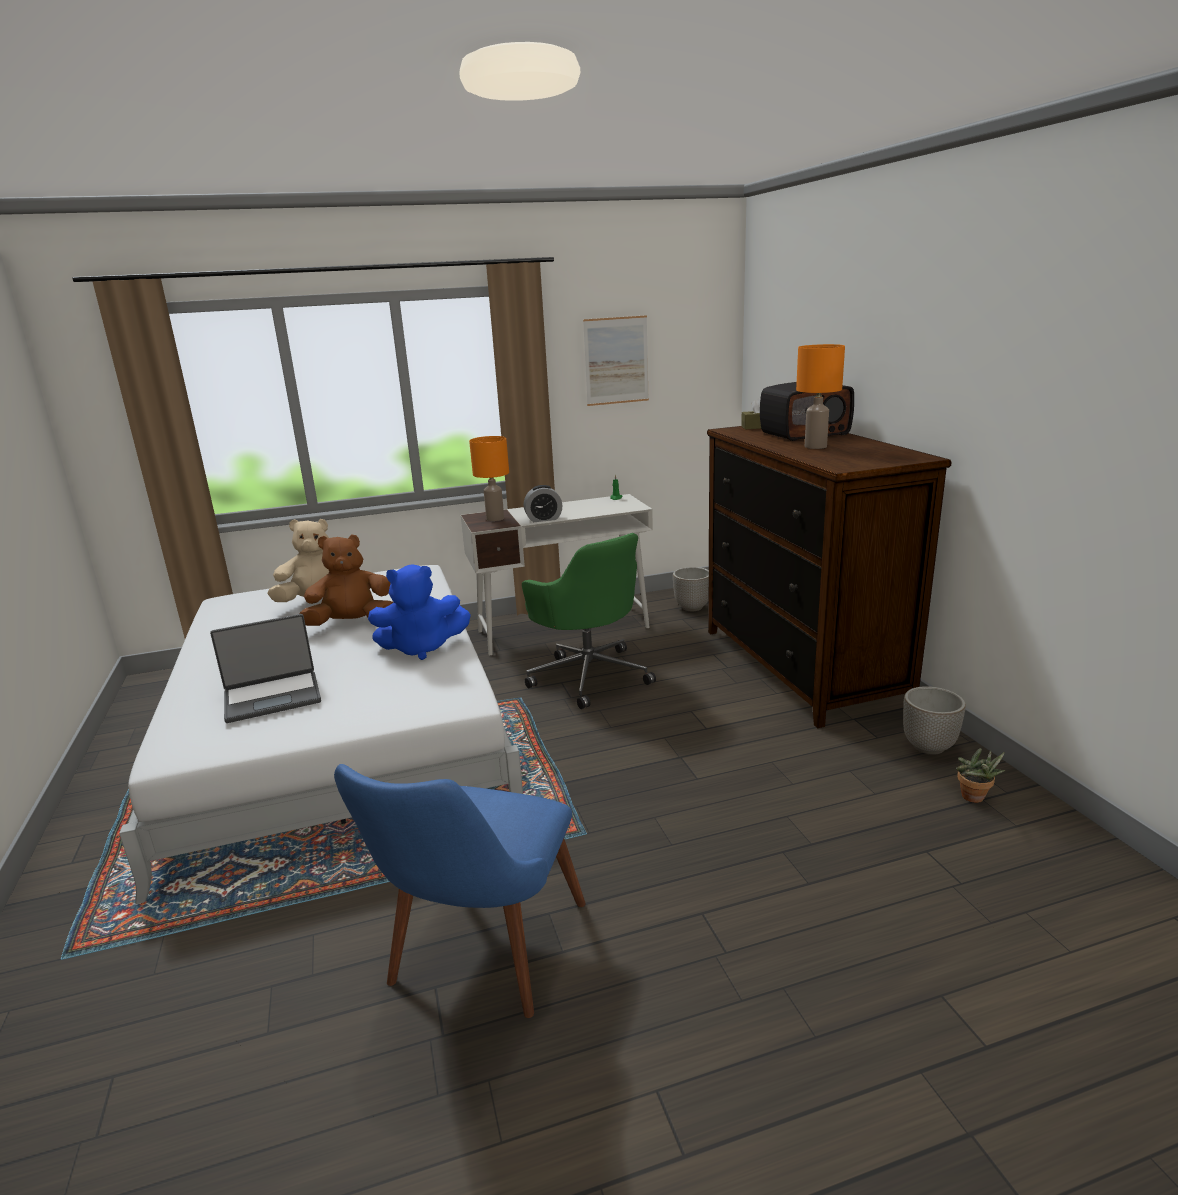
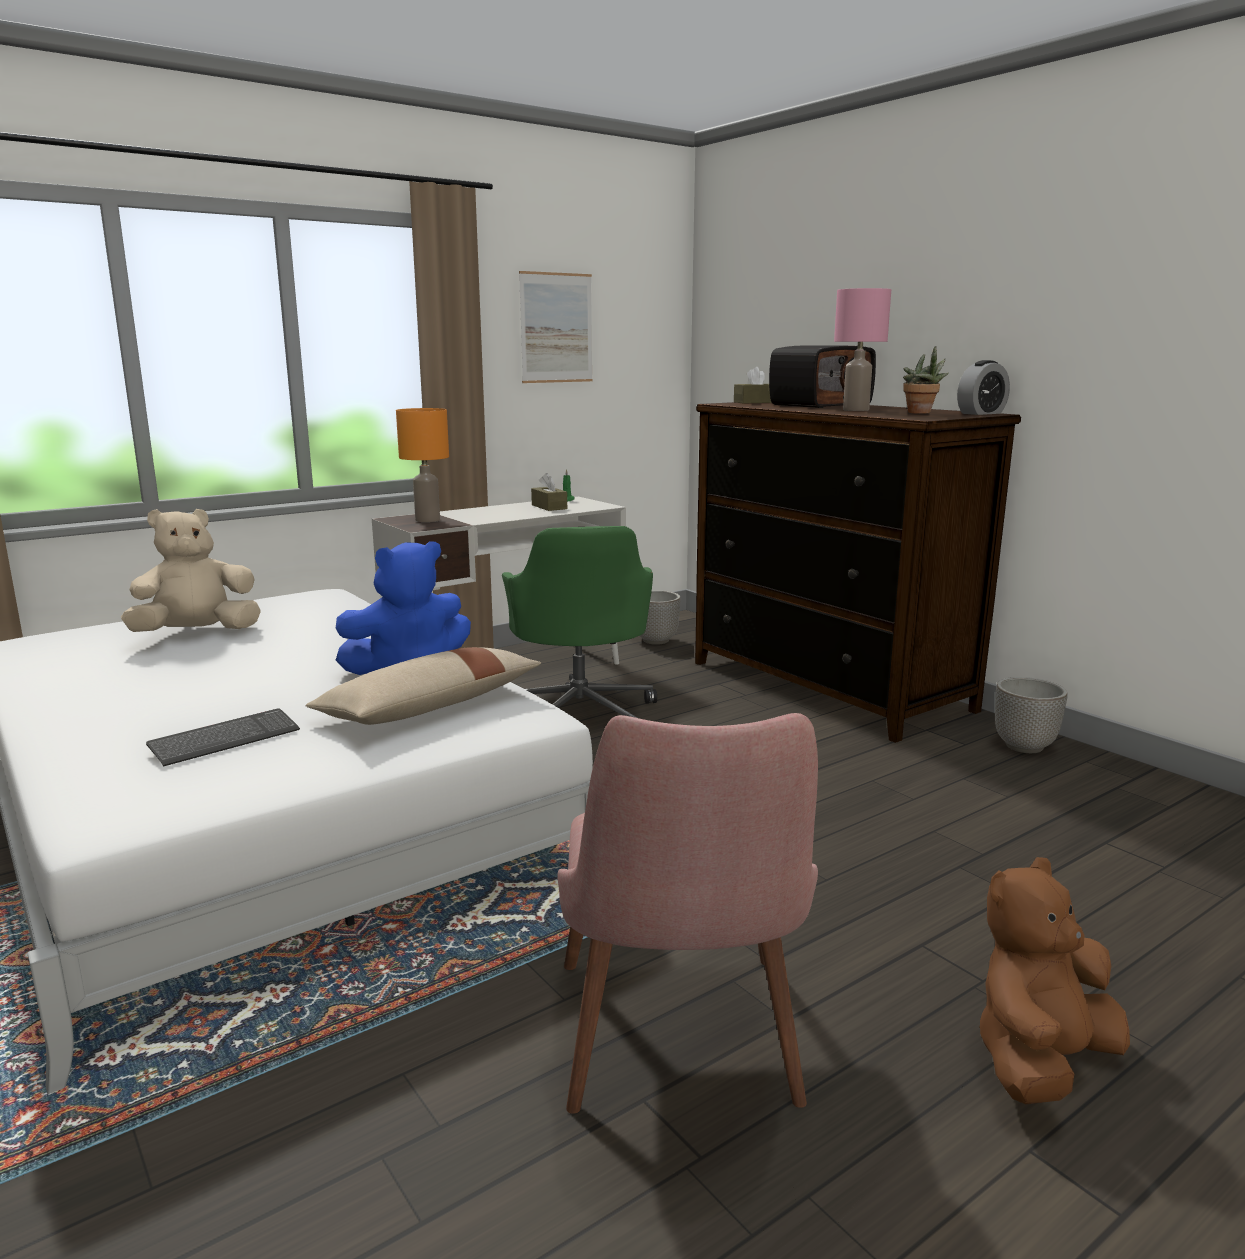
camera: 20 degrees left, 5 degrees down
laptop [210,614,321,723] -> keyboard [146,708,300,766]
brown plush toy [299,534,394,626] -> brown plush toy moved to [979,857,1130,1104]
blue chair [334,764,586,1018] -> pink chair [557,713,818,1114]
green office chair [522,533,656,709] -> green office chair turned 45 degrees clockwise [502,526,657,718]
alarm clock [524,485,562,522] -> alarm clock moved to [957,360,1010,415]
orange table lamp [796,344,845,449] -> pink table lamp [834,288,891,411]
potted plant [956,748,1005,803] -> potted plant moved to [903,347,949,414]
none -> beige pillow [305,647,541,725]
none -> brown tissue box [531,473,567,511]

